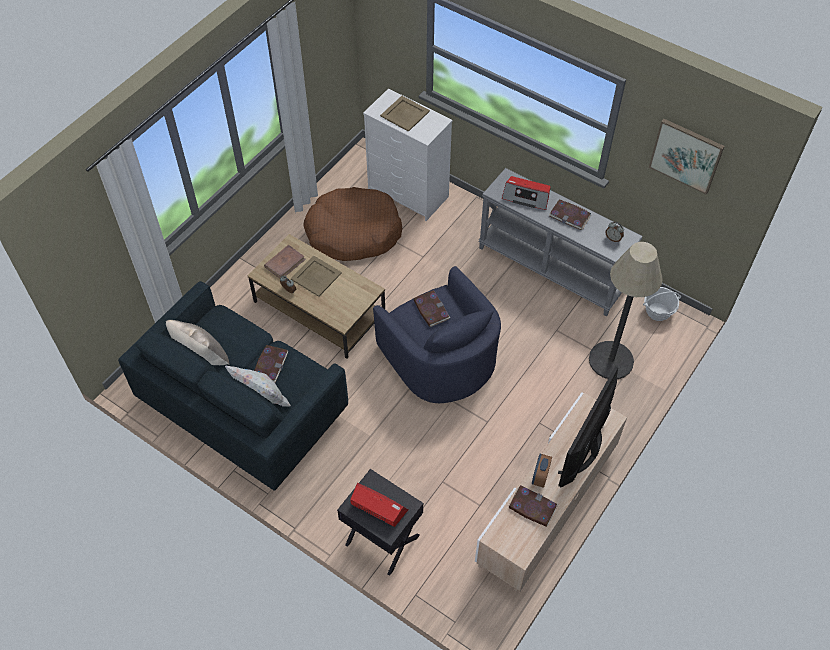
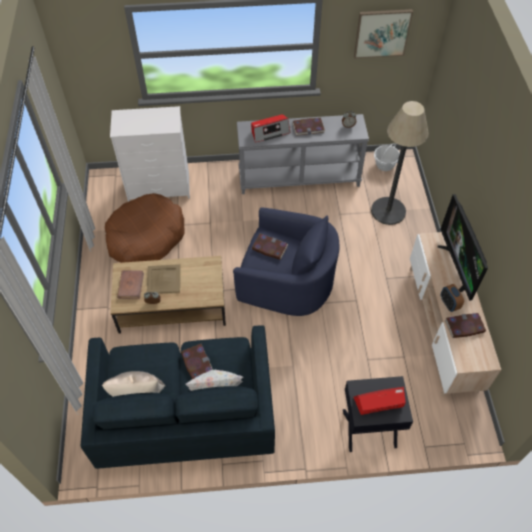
camera: 40 degrees left, 0 degrees up
beige tray [380,96,430,132] -> none

